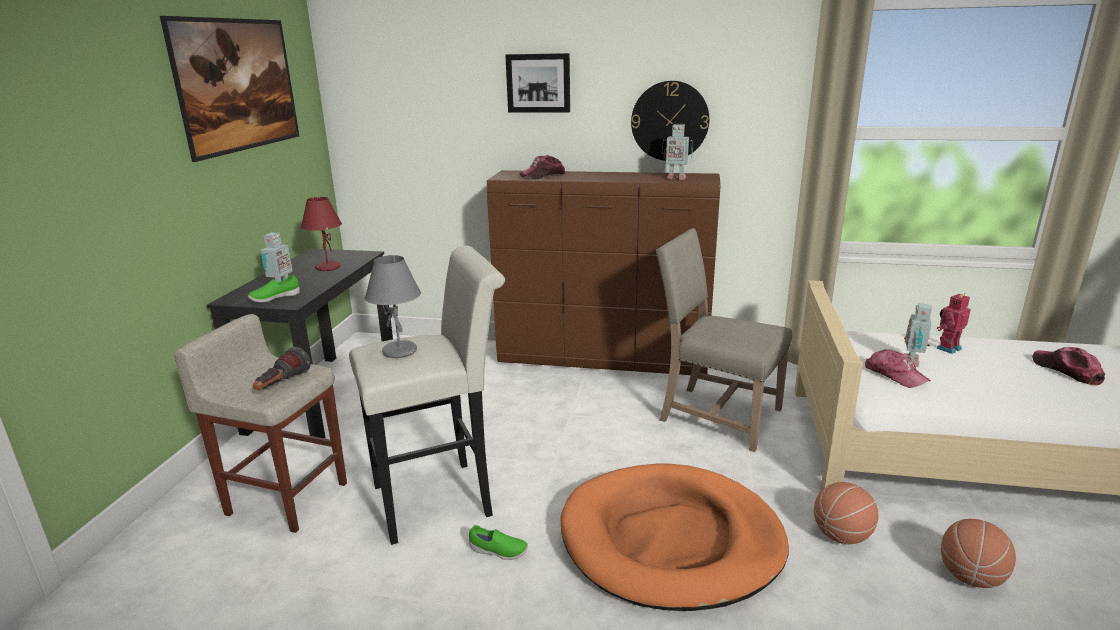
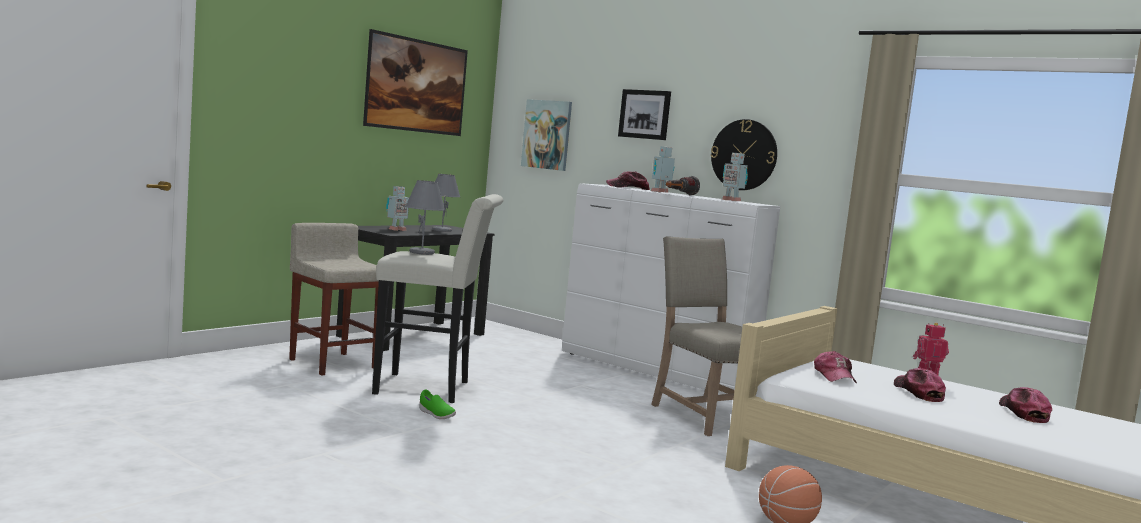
camera: 25 degrees right, 15 degrees down
green shoe [248,275,300,303] -> none
flashlight [253,347,311,390] -> flashlight moved to [666,176,700,195]
red table lamp [301,197,342,271] -> grey table lamp [432,174,460,232]
brown dresser [487,170,721,375] -> white dresser [562,183,780,394]
orange dog bed [560,463,789,611] -> none
basketball [814,482,879,544] -> none
toy robot [903,303,932,367] -> toy robot moved to [651,146,675,192]
none -> picture [521,99,572,171]
none -> cap [894,368,946,402]

